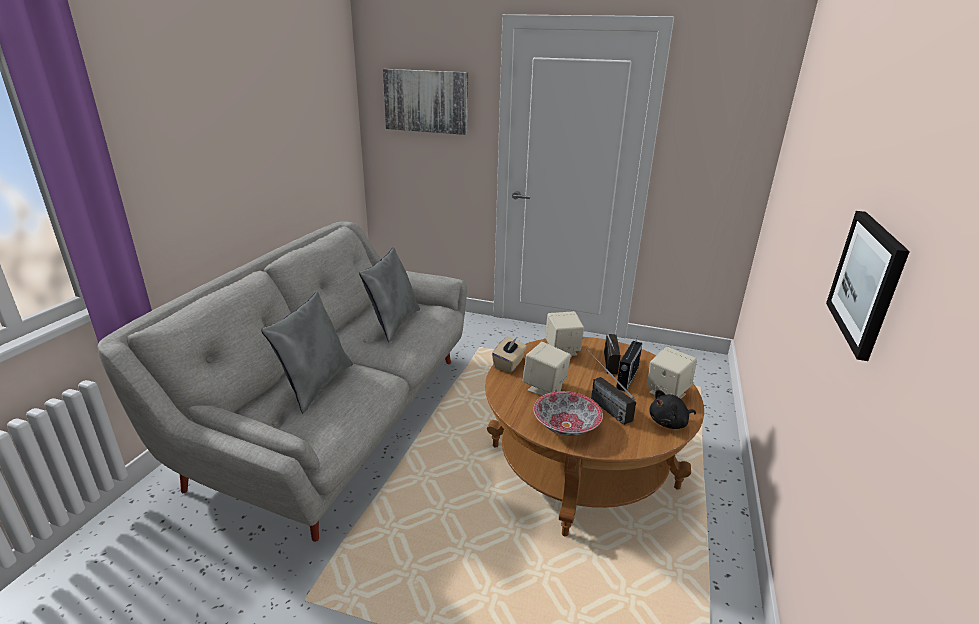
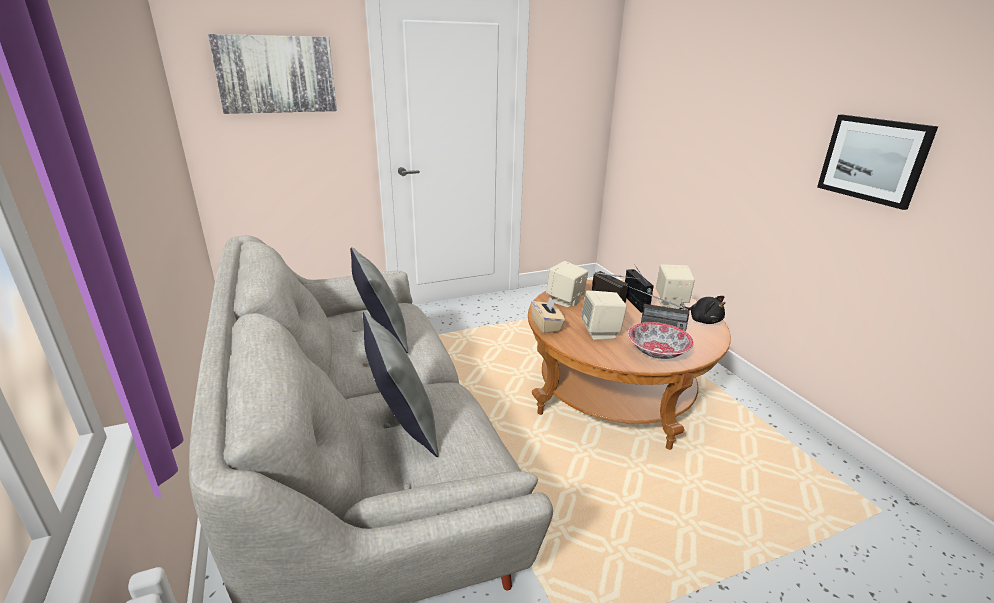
camera: 40 degrees left, 0 degrees up
black plush toy [649,390,696,429] -> black plush toy turned 75 degrees counterclockwise [680,296,726,324]

